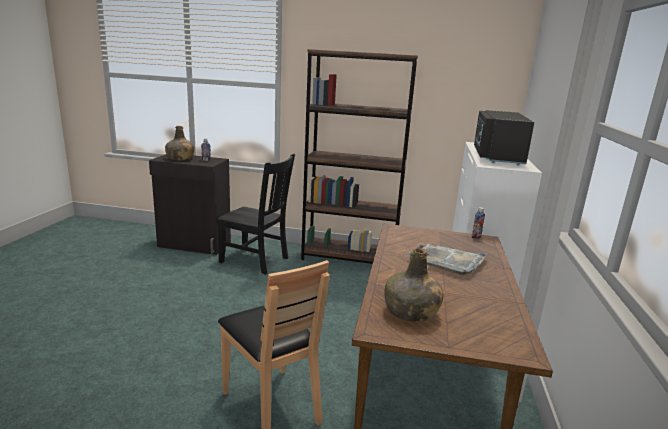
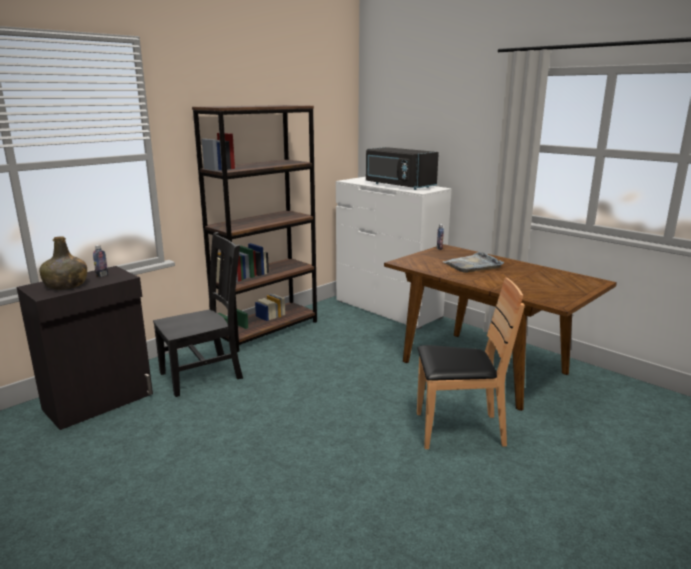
camera: 55 degrees left, 0 degrees up
green bottle [384,248,444,322] -> none

